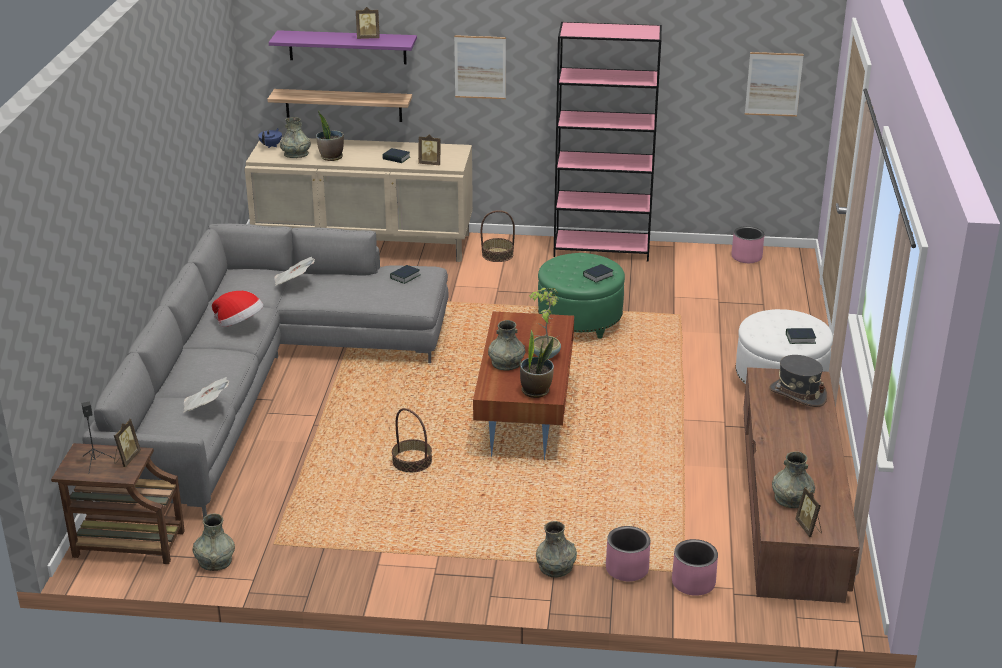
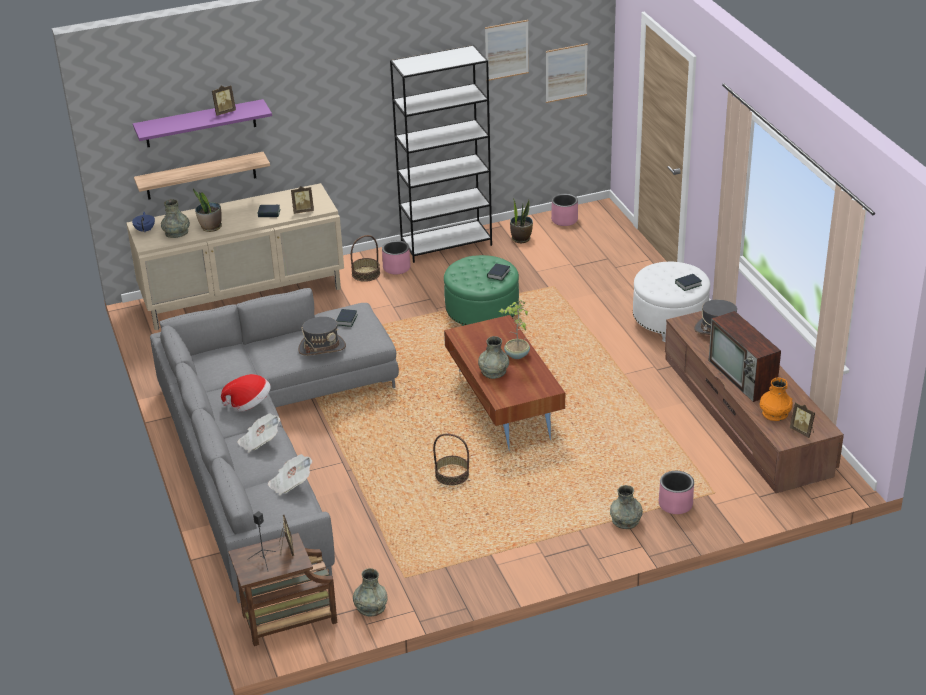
camera: 25 degrees left, 5 degrees up
newspaper [274,257,315,286] -> newspaper moved to [237,413,280,453]
picture [454,35,506,99] -> picture moved to [485,20,529,81]
potted plant [520,330,554,398] -> potted plant moved to [510,200,533,243]
pink bookcase [553,22,662,261] -> white bookcase [390,45,492,263]
pink planter [672,539,718,596] -> pink planter moved to [382,240,410,275]
grey vase [772,451,815,508] -> orange vase [760,378,793,421]
none -> grey hat [298,317,346,356]
none -> television [708,311,781,402]

